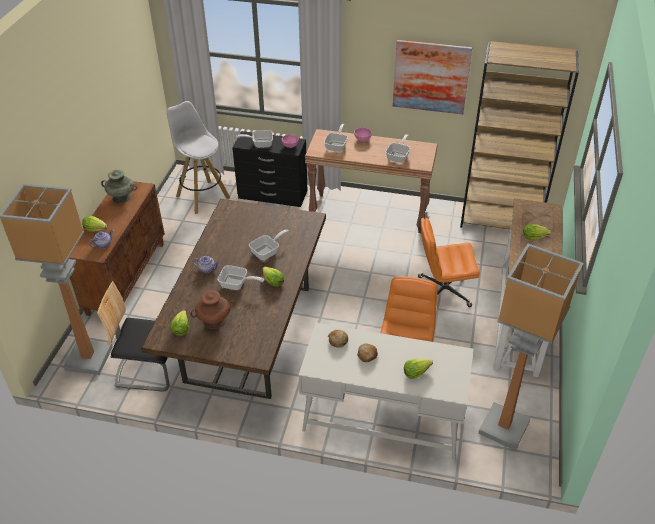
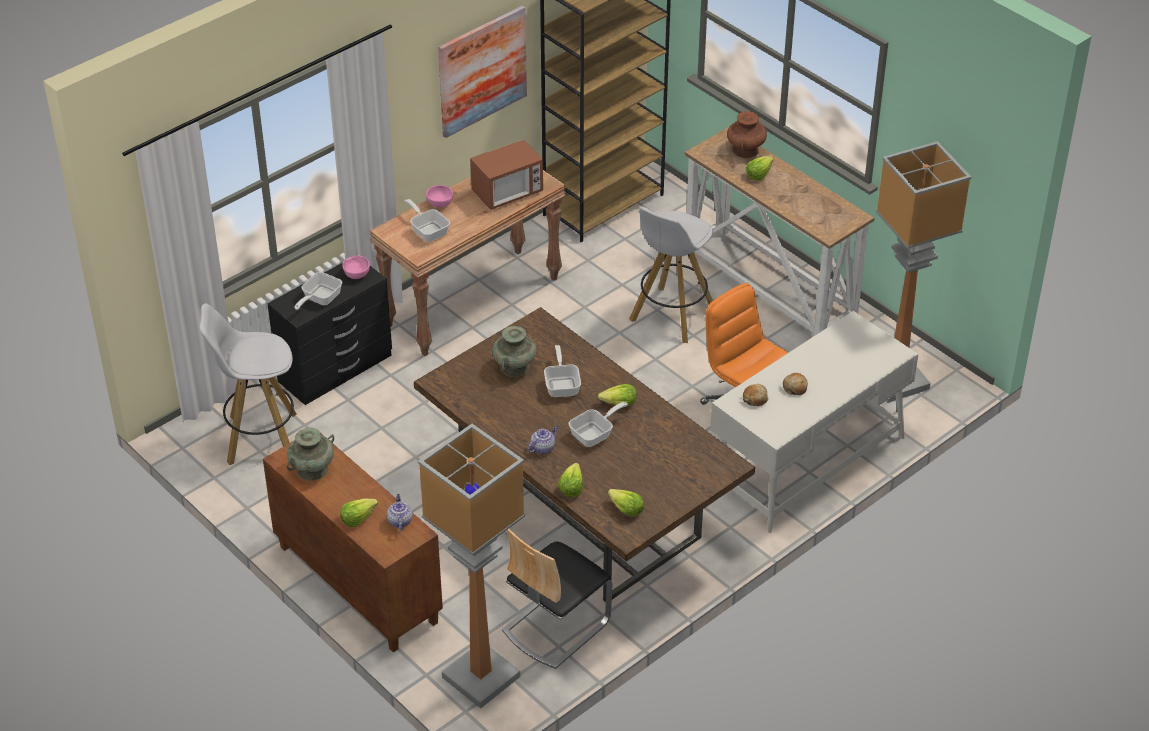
camera: 55 degrees left, 0 degrees up
brown vase [191,291,234,329] -> brown vase moved to [727,111,767,158]
frying pan [386,134,410,163] -> microwave [470,139,543,210]
lettuce [404,358,433,379] -> lettuce moved to [558,463,583,497]
orange office chair [418,218,479,307] -> white stool [629,207,713,343]
none -> turquoise vase [492,326,537,377]

